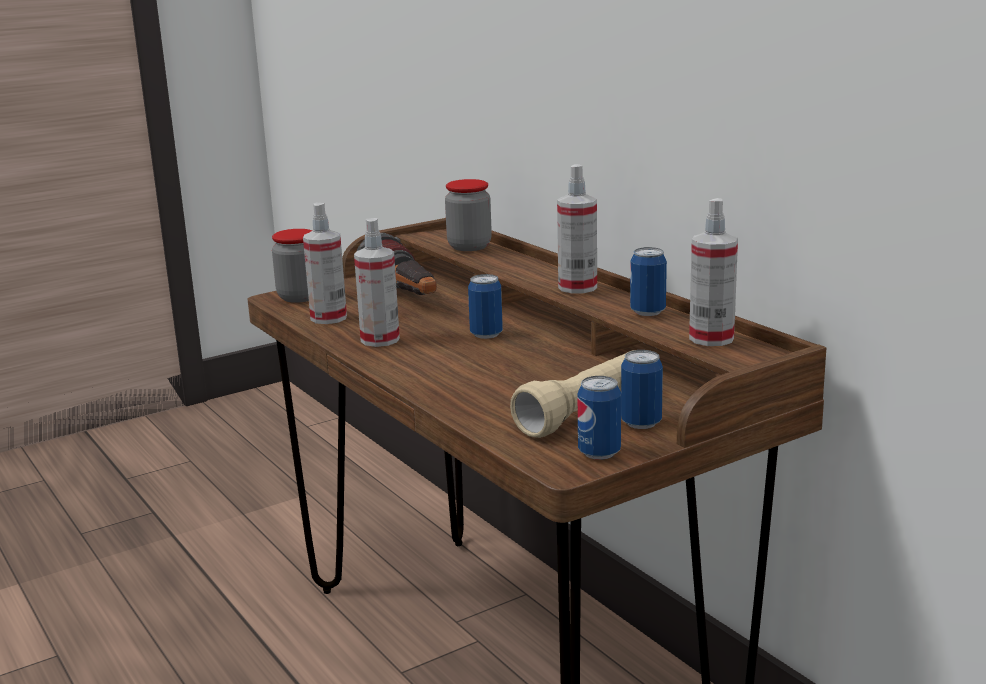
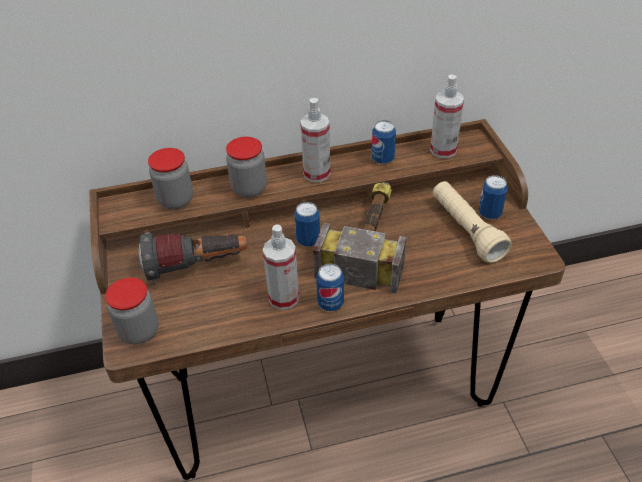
camera: 70 degrees left, 25 degrees up
spray bottle [303,202,347,324] -> none
can [578,376,621,460] -> can moved to [316,264,344,311]
none -> jar [226,137,267,197]
none -> hammer [313,182,407,294]

